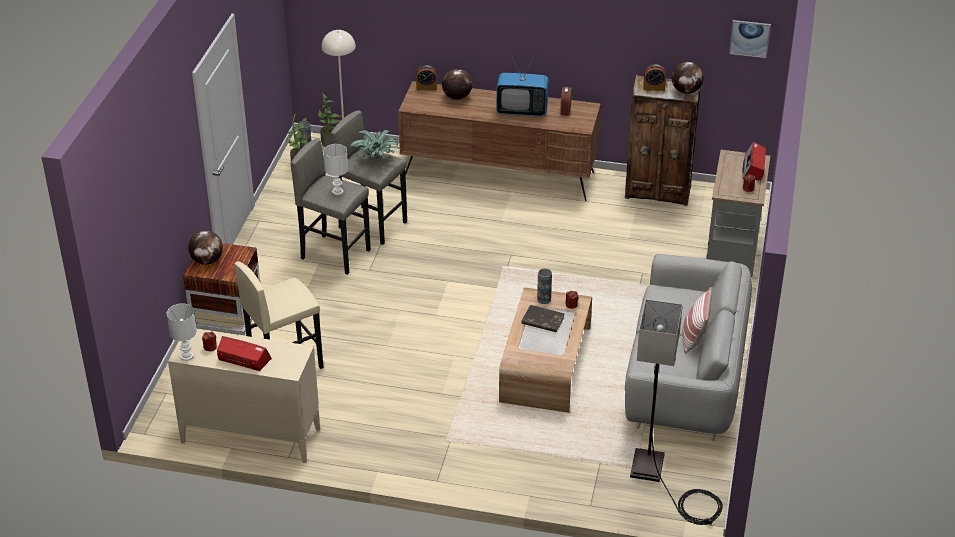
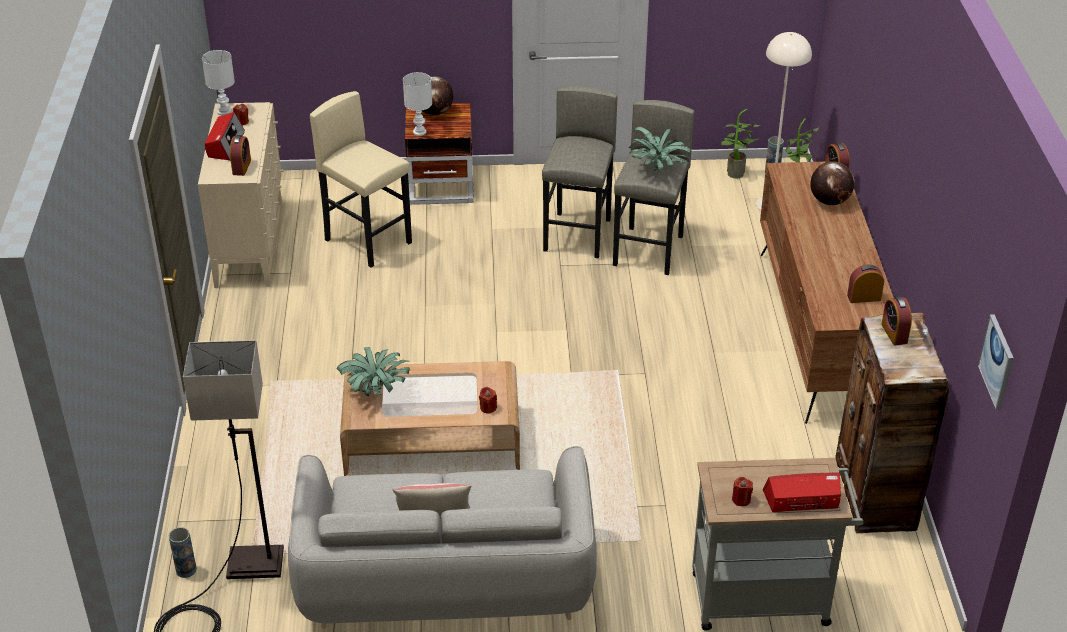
camera: 75 degrees right, 0 degrees up
white table lamp [323,144,348,195] -> white table lamp moved to [403,72,432,136]
television [496,58,549,117] -> none
brown book [521,305,565,332] -> none
vase [537,268,552,304] -> vase moved to [169,527,197,578]
globe [672,62,704,94] -> none
none -> alarm clock [230,135,251,176]
none -> potted plant [337,347,410,396]

